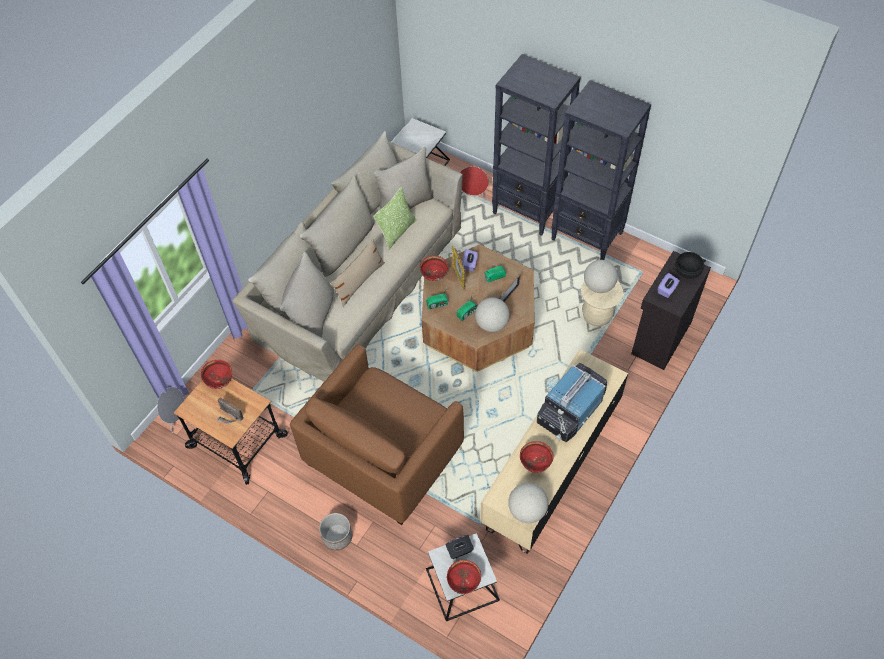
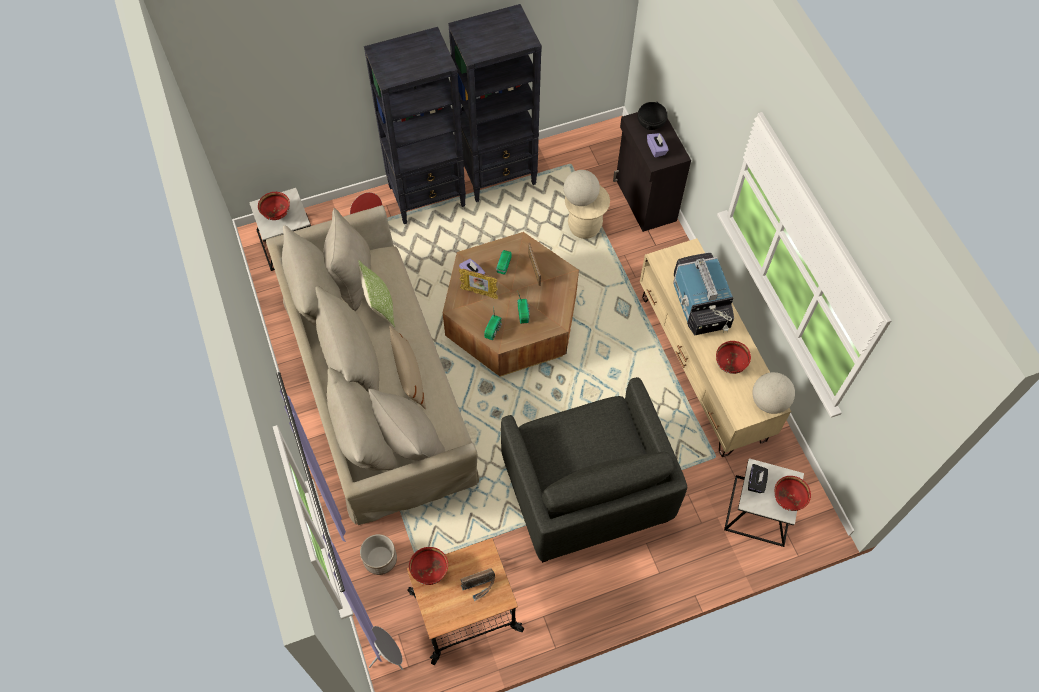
camera: 55 degrees left, 5 degrees up
brown armchair [290,345,464,525] -> grey armchair [501,377,687,563]
planter [319,513,352,551] -> planter moved to [360,534,397,575]
red bowl [420,256,448,281] -> red bowl moved to [258,192,290,220]
globe [475,298,510,332] -> none

